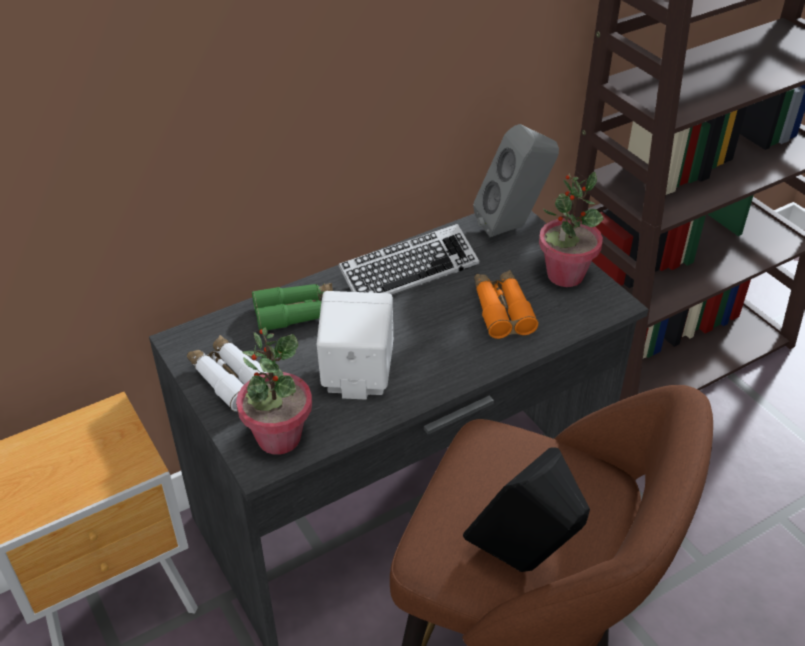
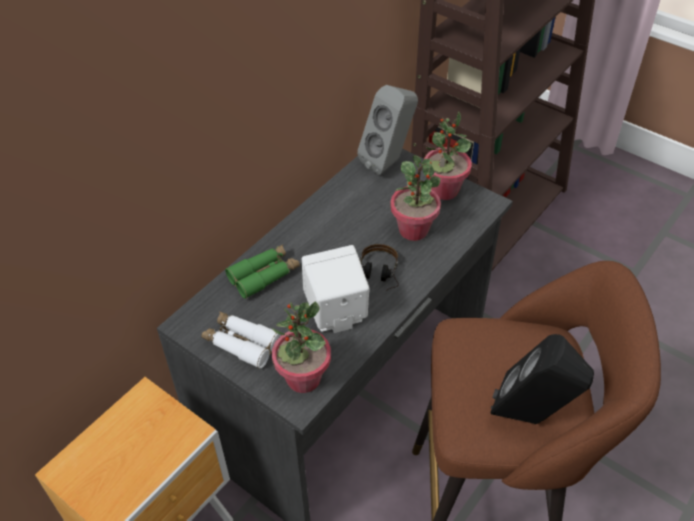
camera: 20 degrees left, 5 degrees up
keyboard [338,224,479,295] -> none
orange binoculars [474,270,539,339] -> potted plant [390,155,441,241]
none -> headphones [360,244,399,291]

